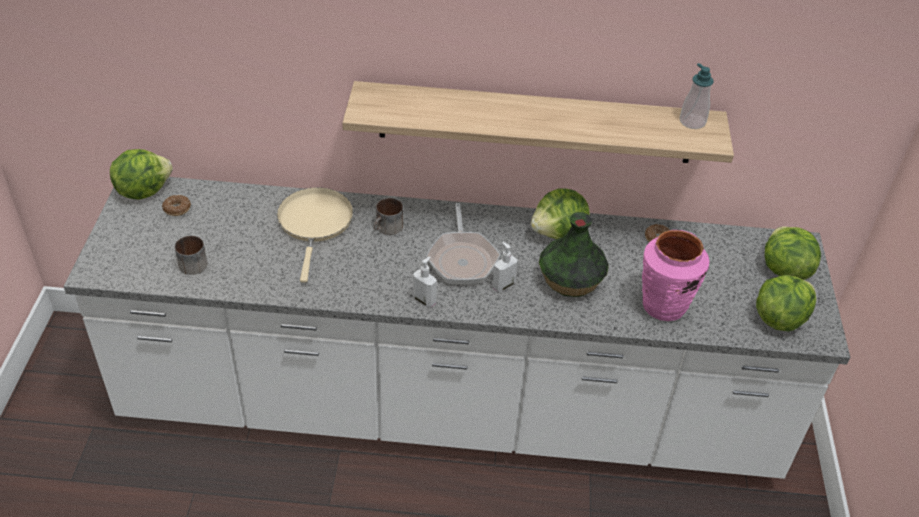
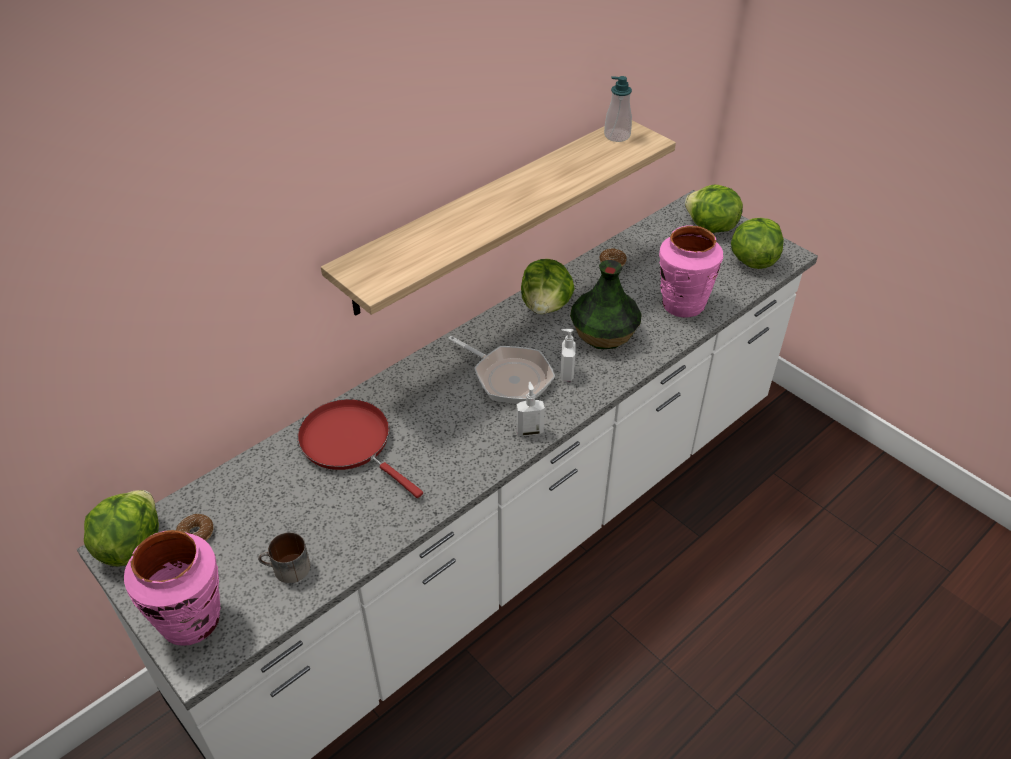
camera: 45 degrees left, 0 degrees up
beige frying pan [277,187,353,283] -> red frying pan [298,399,423,498]
mug [373,198,403,235] -> none
none -> pink vase [124,530,221,646]

